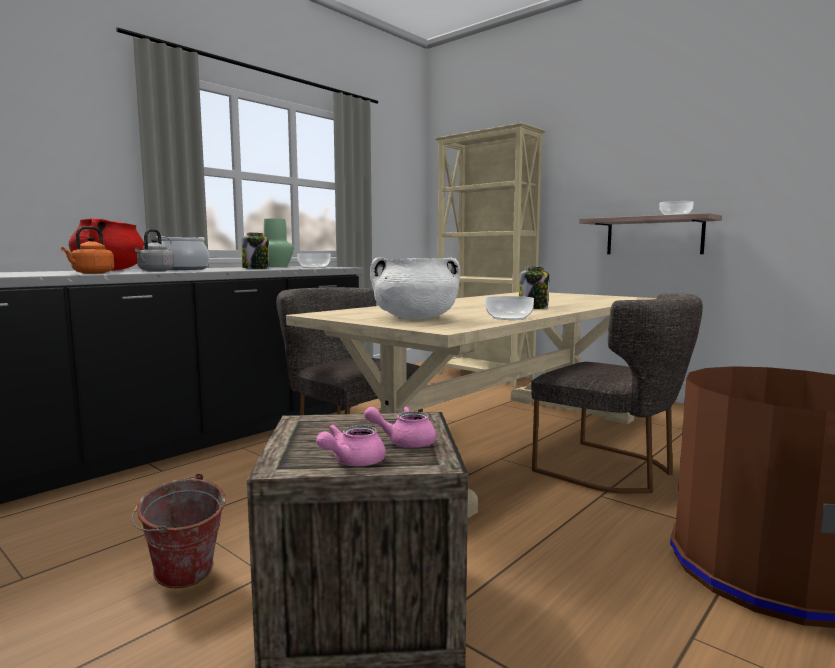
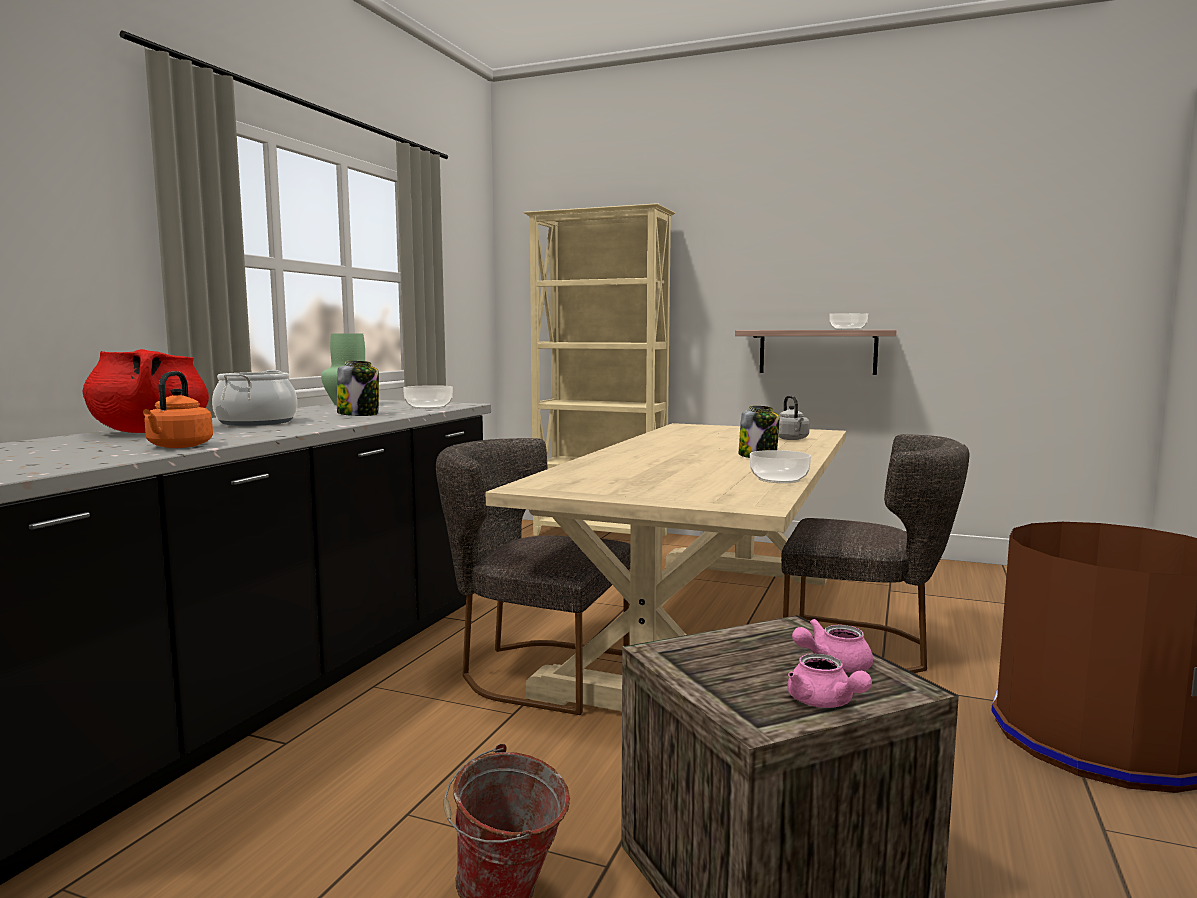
camera: 20 degrees left, 0 degrees up
grey kettle [135,229,174,272] -> grey kettle moved to [778,395,810,440]
pink teapot [316,425,386,466] -> pink teapot turned 45 degrees counterclockwise [788,654,872,708]
white cooking pot [370,257,460,319] -> none

